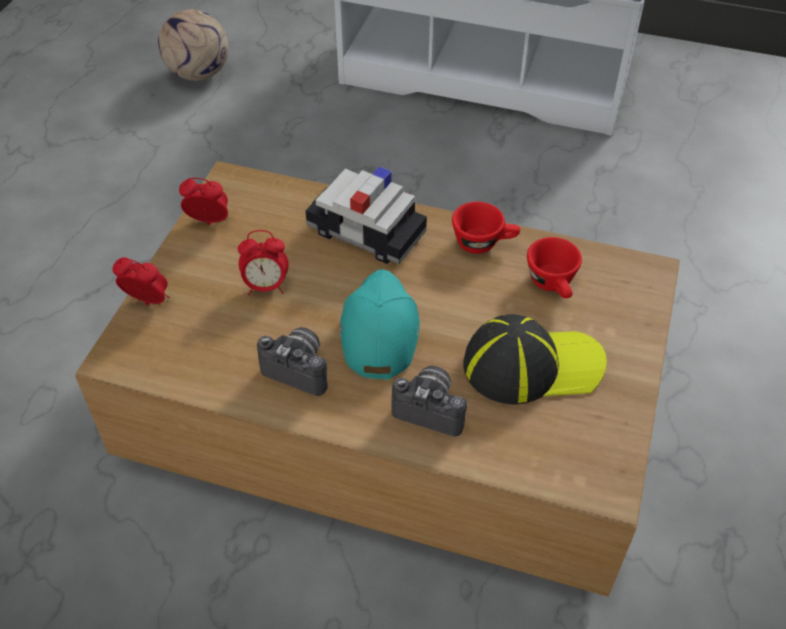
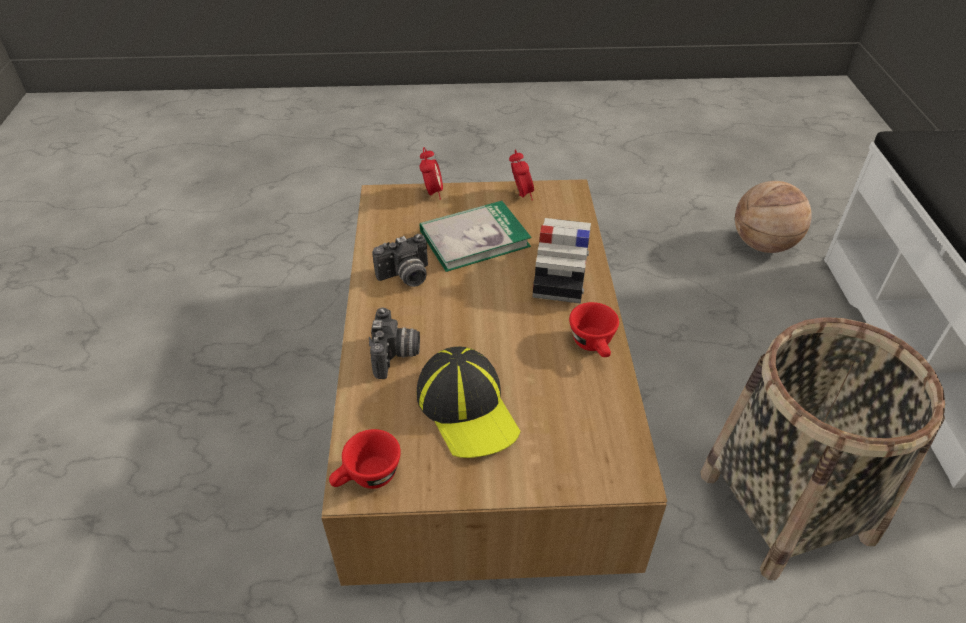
camera: 70 degrees right, 5 degrees down
football [158,9,229,81] -> none
alarm clock [238,230,289,295] -> book [420,201,532,272]
camera [257,327,328,396] -> camera turned 60 degrees clockwise [372,234,428,287]
turquoise cap [340,269,420,380] -> none
red cup [527,237,582,298] -> red cup moved to [329,429,401,489]
none -> basket [700,317,945,580]
none -> basketball [735,181,812,253]

